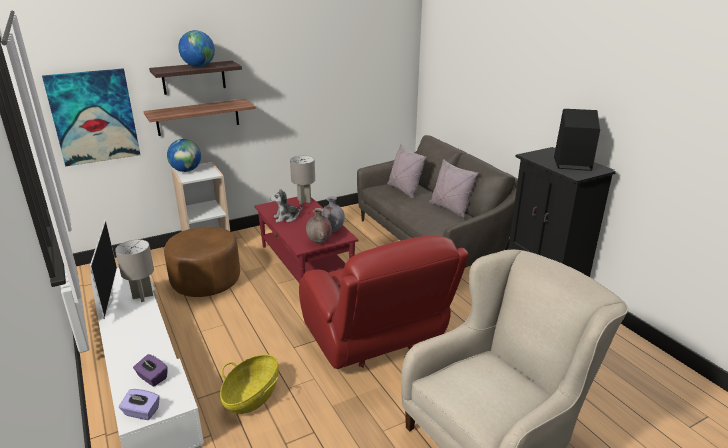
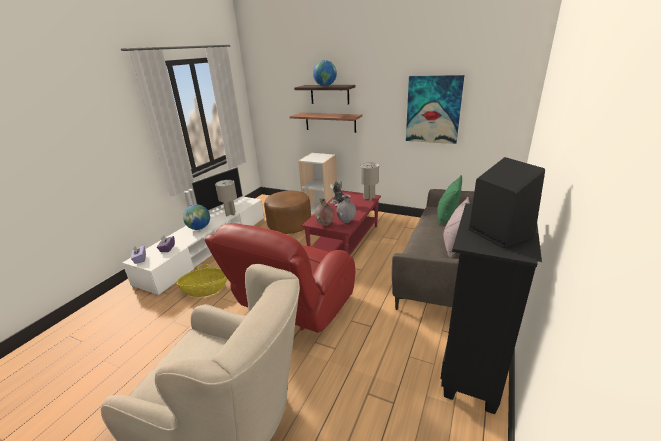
camera: 55 degrees right, 0 degrees up
picture [42,68,140,167] -> picture moved to [406,75,464,144]
globe [167,139,201,172] -> globe moved to [183,204,210,230]
purple pillow [387,144,426,198] -> green pillow [437,175,462,225]

